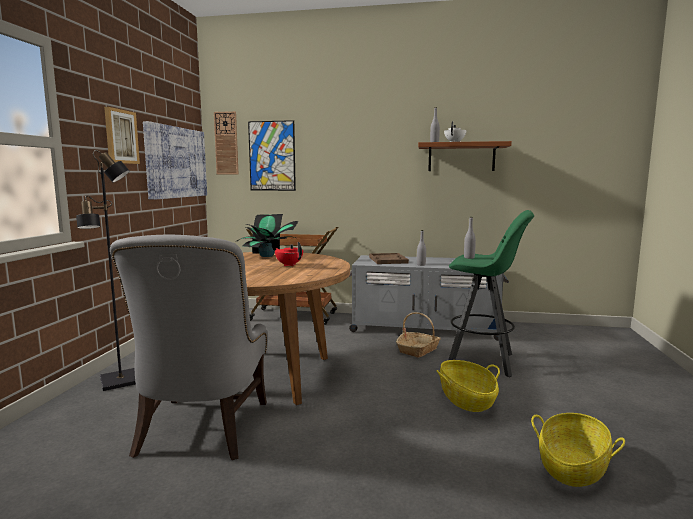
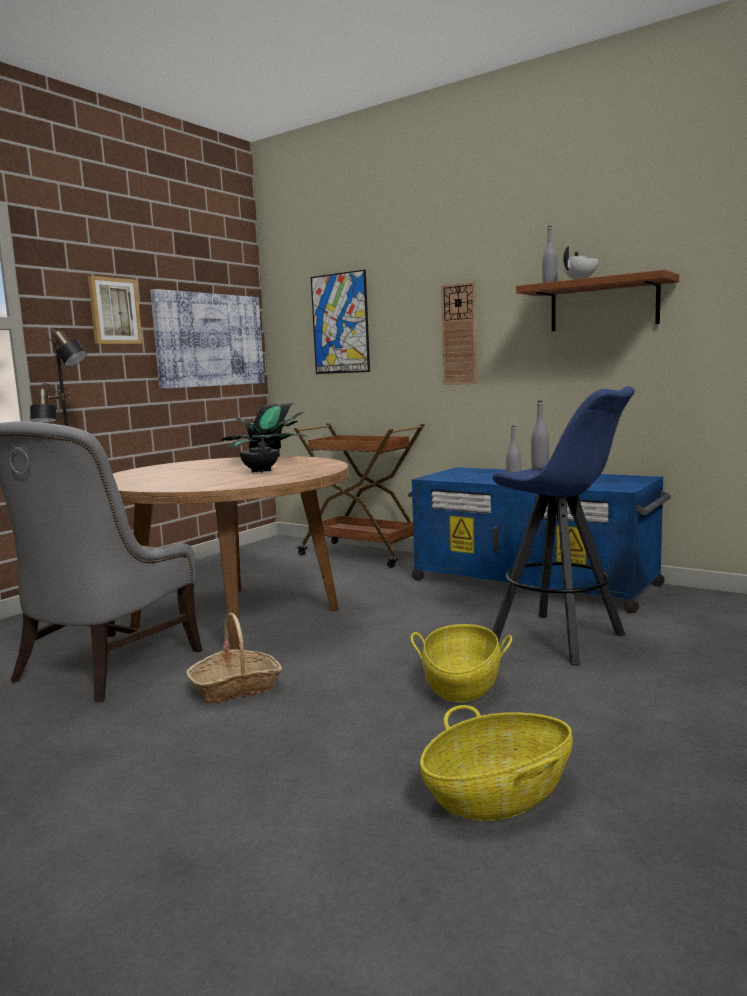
camera: 25 degrees right, 0 degrees up
wall clock [214,111,238,174] -> wall clock moved to [441,282,477,385]
red teapot [275,242,303,266] -> black teapot [239,439,279,473]
grey cabinet [349,255,509,341] -> blue cabinet [408,467,671,613]
brown tray [369,253,409,264] -> none
basket [396,312,441,358] -> basket moved to [186,613,282,704]
green stool [448,210,534,377] -> blue stool [492,386,635,665]

